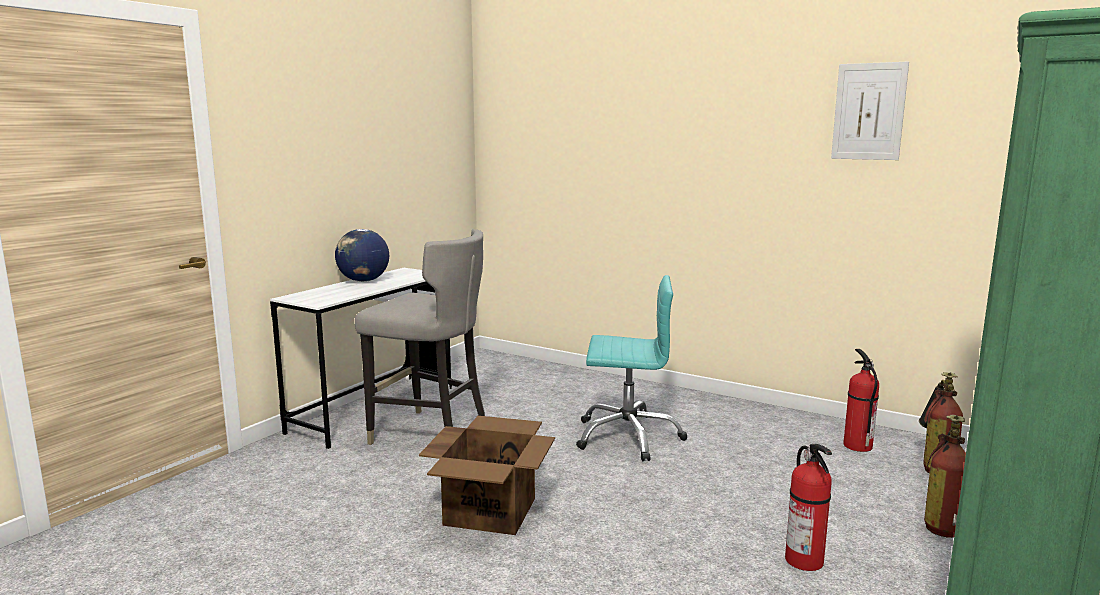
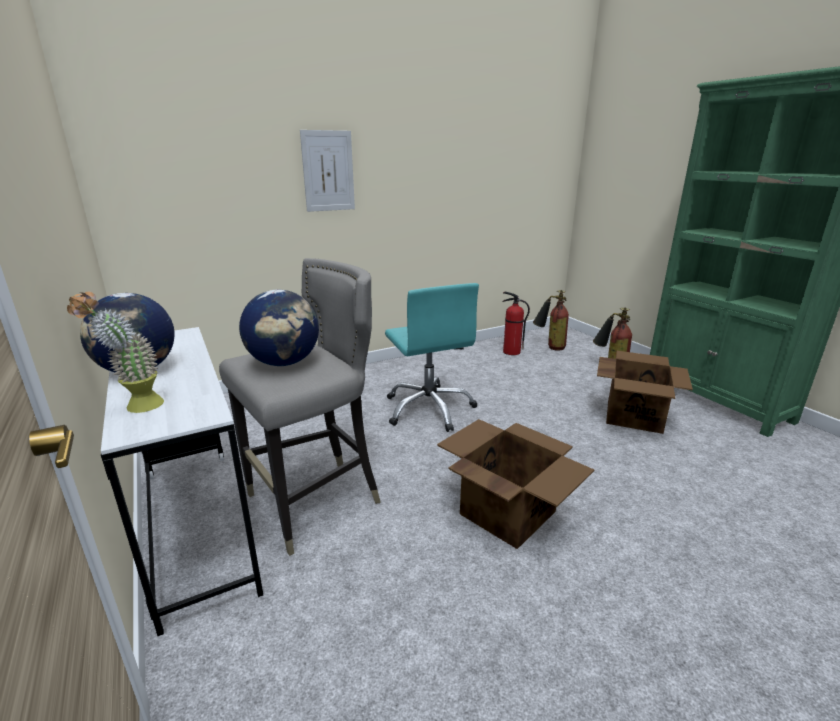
camera: 60 degrees left, 10 degrees up
turquoise office chair [576,275,687,461] -> turquoise office chair turned 120 degrees clockwise [385,283,479,432]
fire extinguisher [785,444,832,571] -> cardboard box [597,351,693,434]
picture [831,61,909,160] -> picture moved to [300,130,355,212]
none -> potted plant [67,292,164,413]
none -> globe [239,290,319,366]

